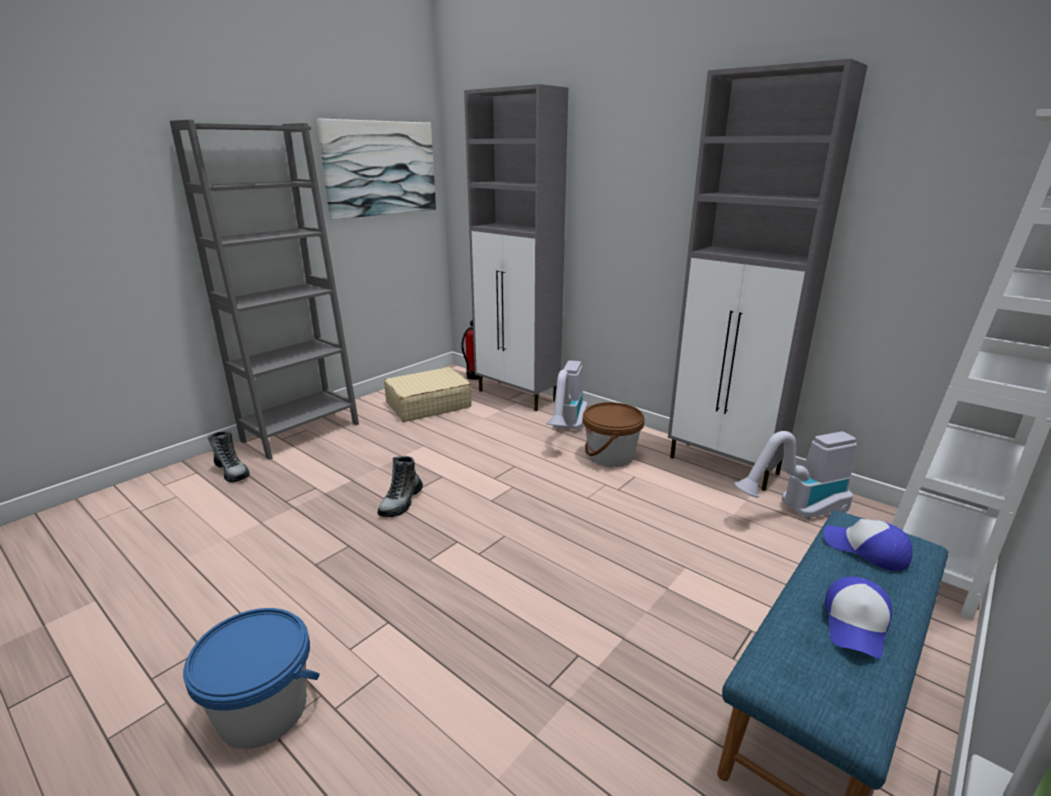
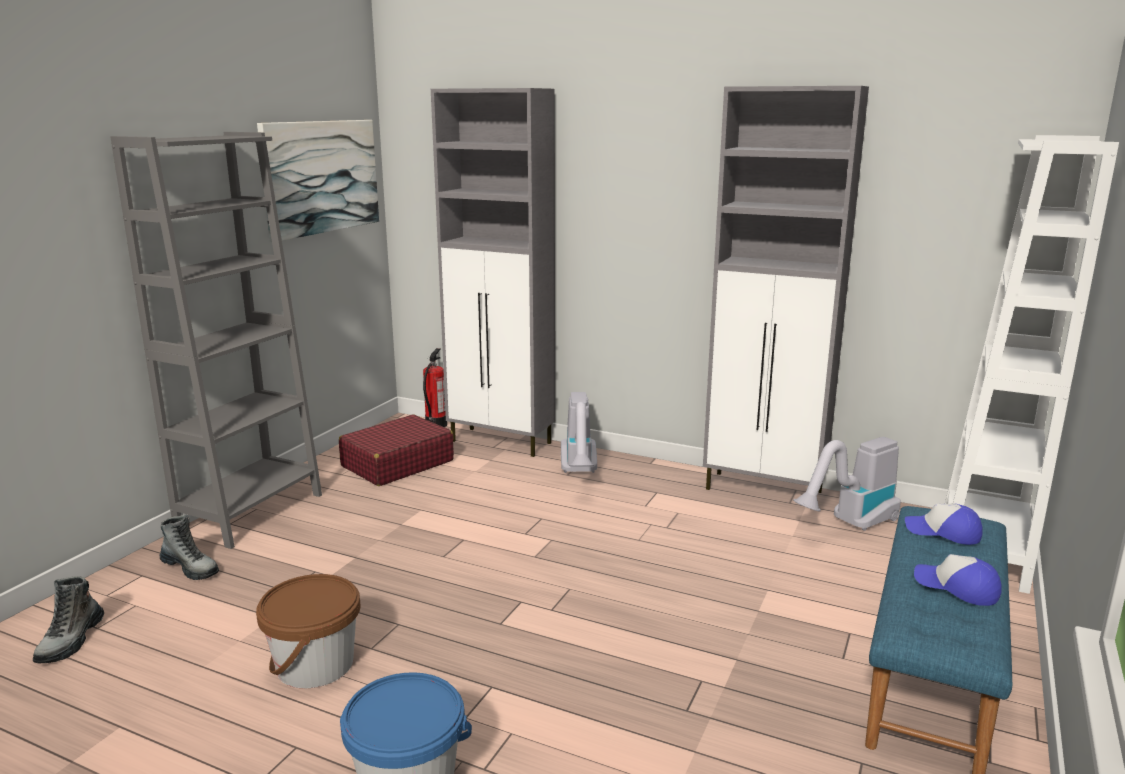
camera: 15 degrees left, 5 degrees down
boot [378,456,423,517] -> boot moved to [33,576,104,664]
beige suitcase [384,367,472,422] -> red suitcase [339,414,454,486]
brown bucket [583,402,645,467] -> brown bucket moved to [256,574,361,688]
cap [825,576,892,659] -> cap turned 120 degrees clockwise [914,554,1002,606]

